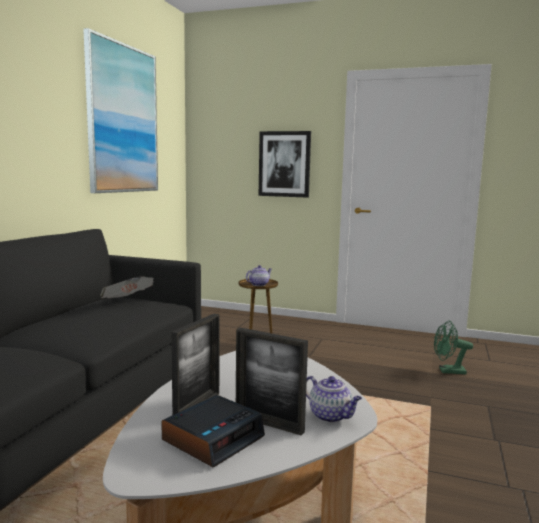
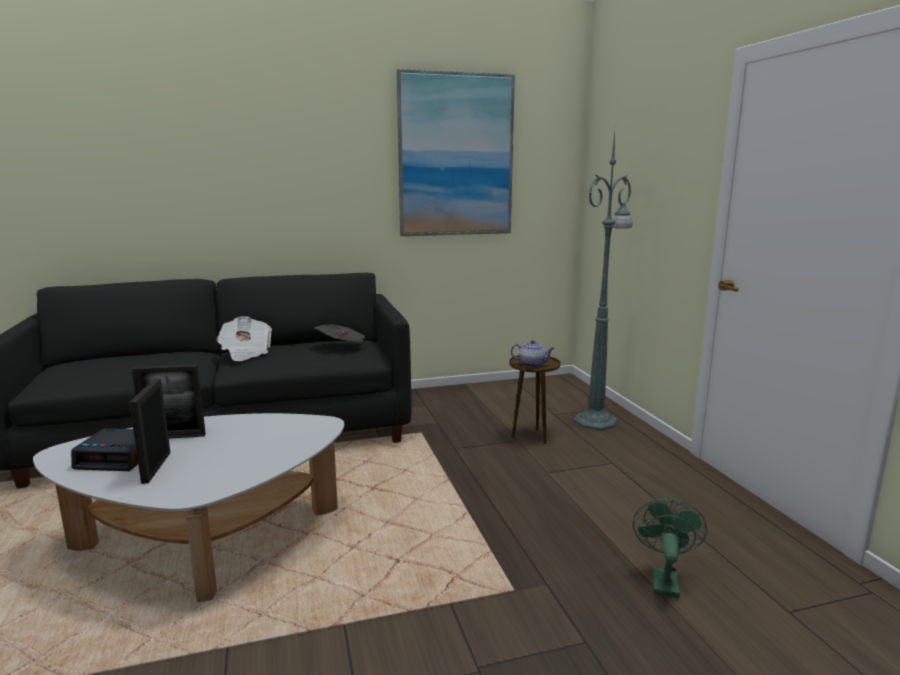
camera: 55 degrees right, 5 degrees up
picture [259,131,311,198] -> none
teapot [306,376,362,423] -> none
green fan [434,321,473,374] -> green fan turned 45 degrees clockwise [633,498,707,598]
none -> newspaper [217,316,272,361]
none -> green floor lamp [573,133,633,431]

